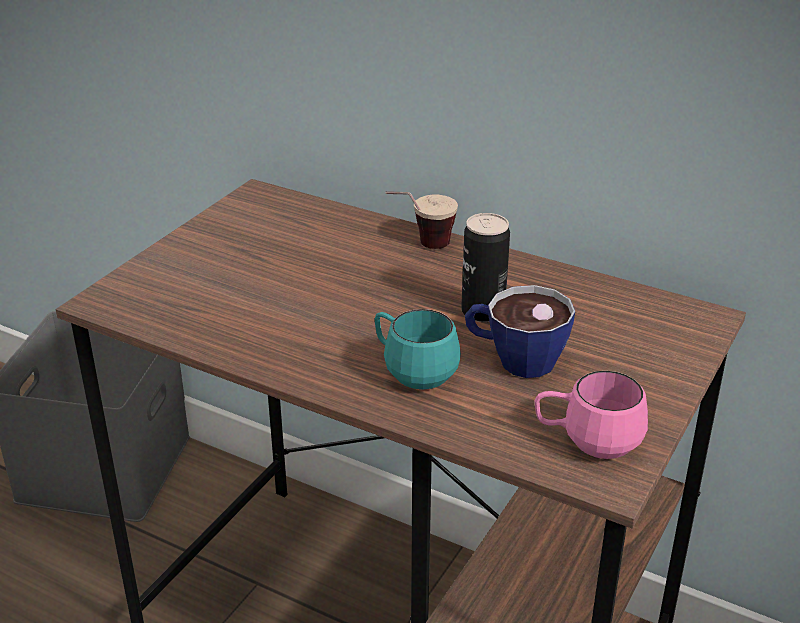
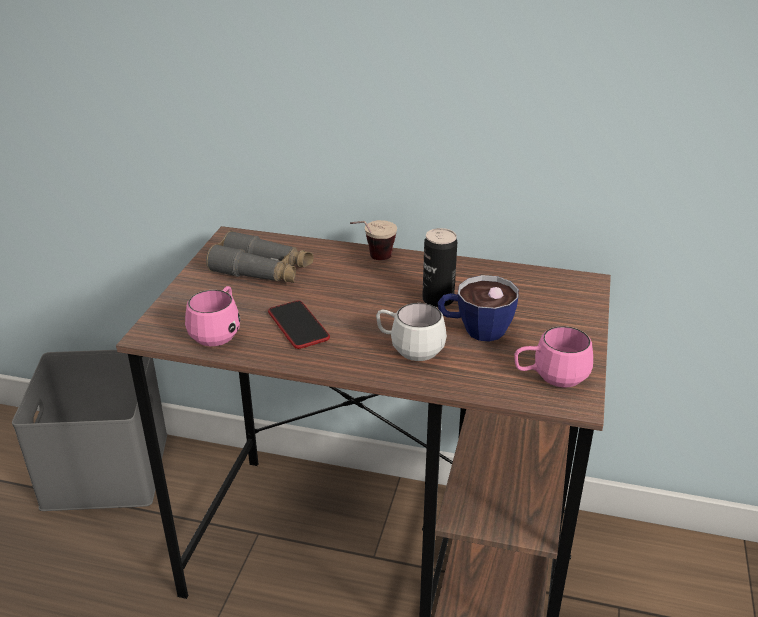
camera: 15 degrees left, 0 degrees up
turquoise mug [374,309,461,389] -> white mug [376,303,447,361]
none -> pink mug [185,286,240,346]
none -> grey binoculars [206,231,314,283]
none -> phone [268,300,330,349]

